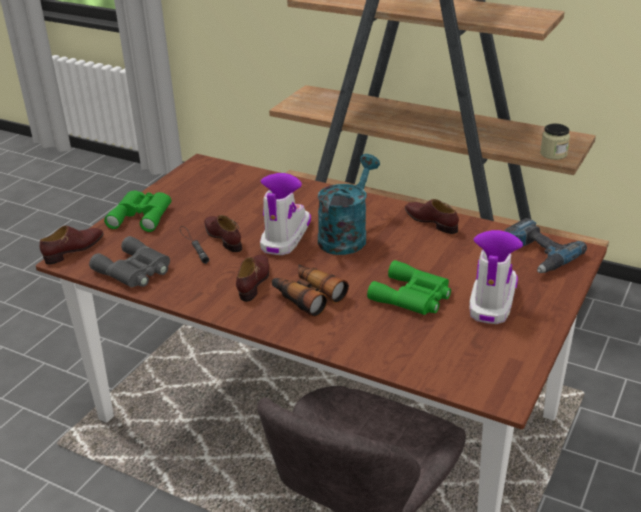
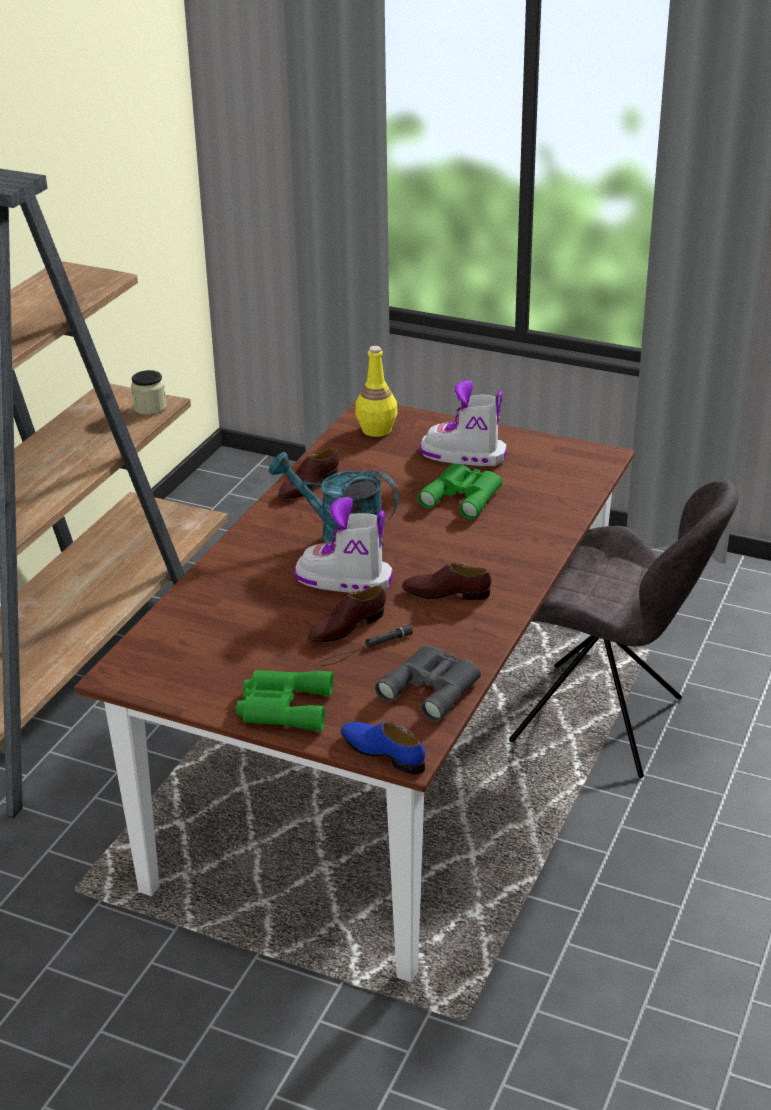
camera: 95 degrees left, 0 degrees up
brown shoe [40,226,104,264] -> blue shoe [341,722,425,774]
binoculars [272,264,349,317] -> none
power drill [504,218,587,273] -> yellow bottle [355,346,398,437]

